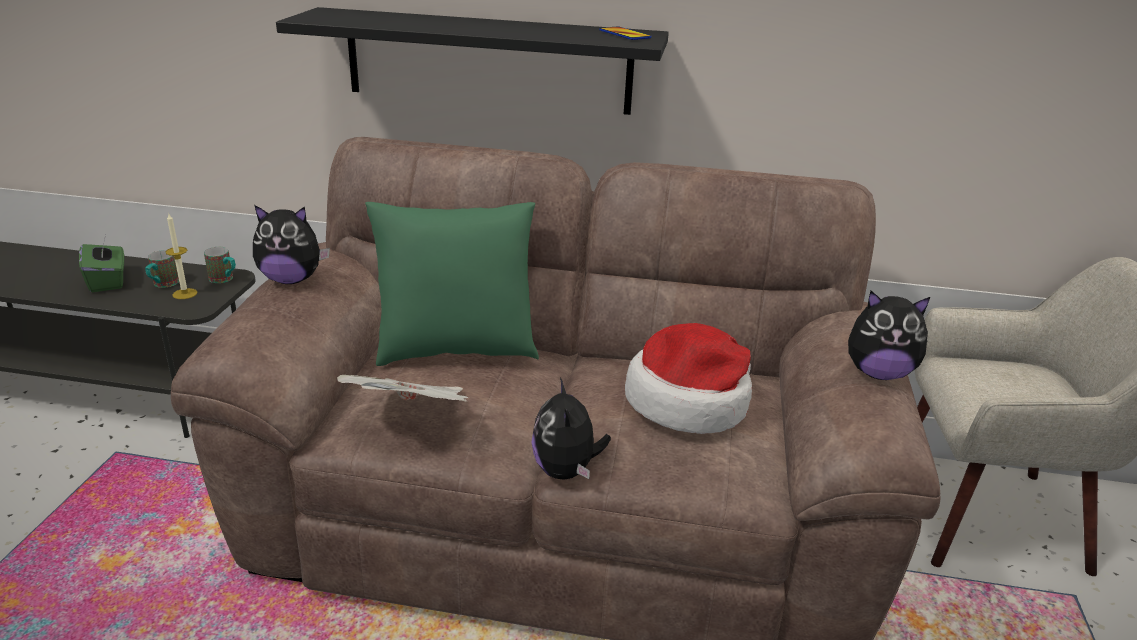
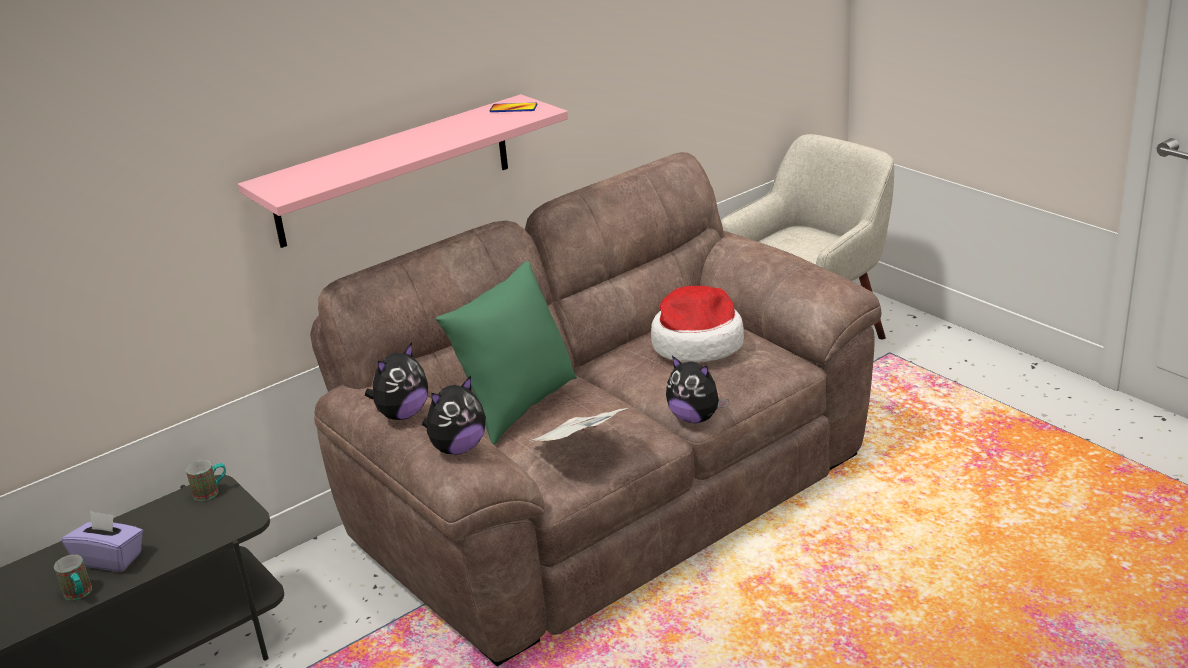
camera: 45 degrees left, 0 degrees up
green tissue box [79,235,124,292] -> purple tissue box [62,511,143,572]
mug [145,250,179,288] -> mug moved to [54,554,92,600]
candle [165,214,198,299] -> none
black shelf [276,7,669,115] -> pink shelf [238,94,568,248]
plush toy [848,291,930,380] -> plush toy moved to [422,376,486,455]

